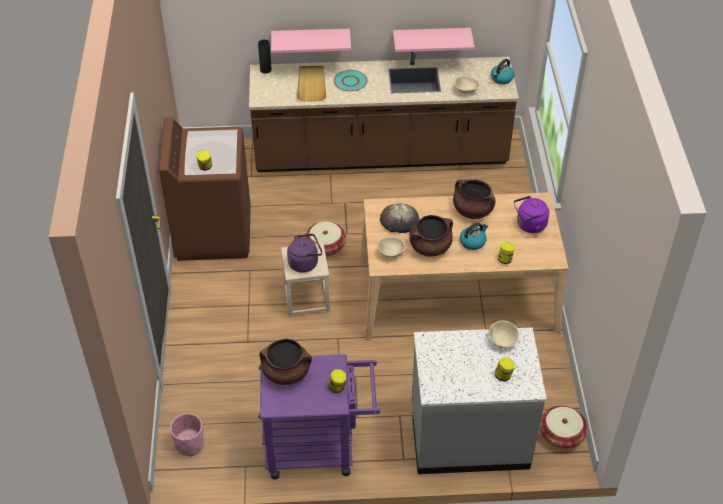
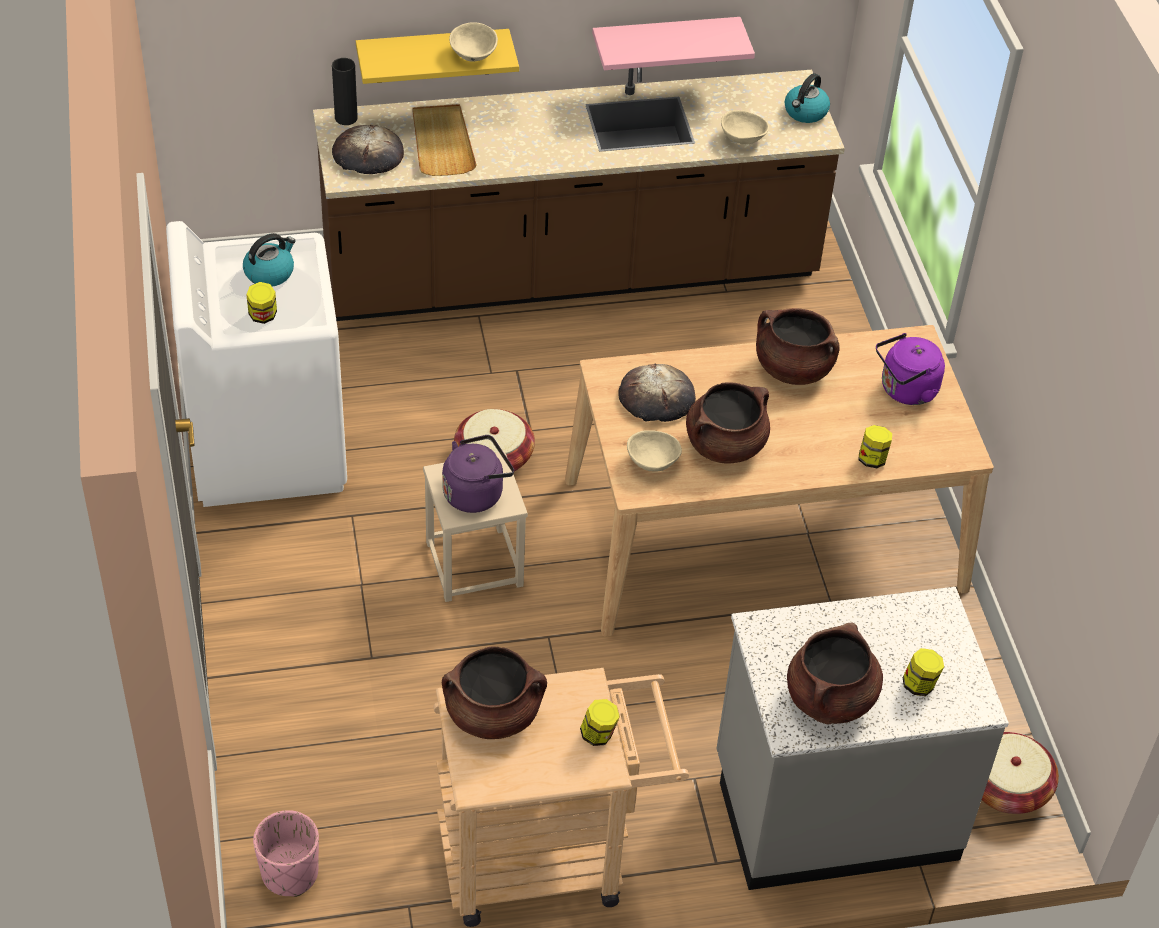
camera: 10 degrees left, 0 degrees up
brown washing machine [159,117,251,261] -> white washing machine [166,221,347,507]
purple cart [258,354,380,479] -> beige cart [433,668,689,927]
pink shelf [271,29,351,53] -> yellow shelf [356,29,519,84]
turquoise plate [334,70,367,92] -> none
kettle [460,223,488,250] -> kettle moved to [243,233,295,287]
beige bowl [489,320,519,348] -> beige bowl moved to [449,22,498,62]
none -> bread [332,125,404,174]
none -> brown cooking pot [787,623,883,725]

